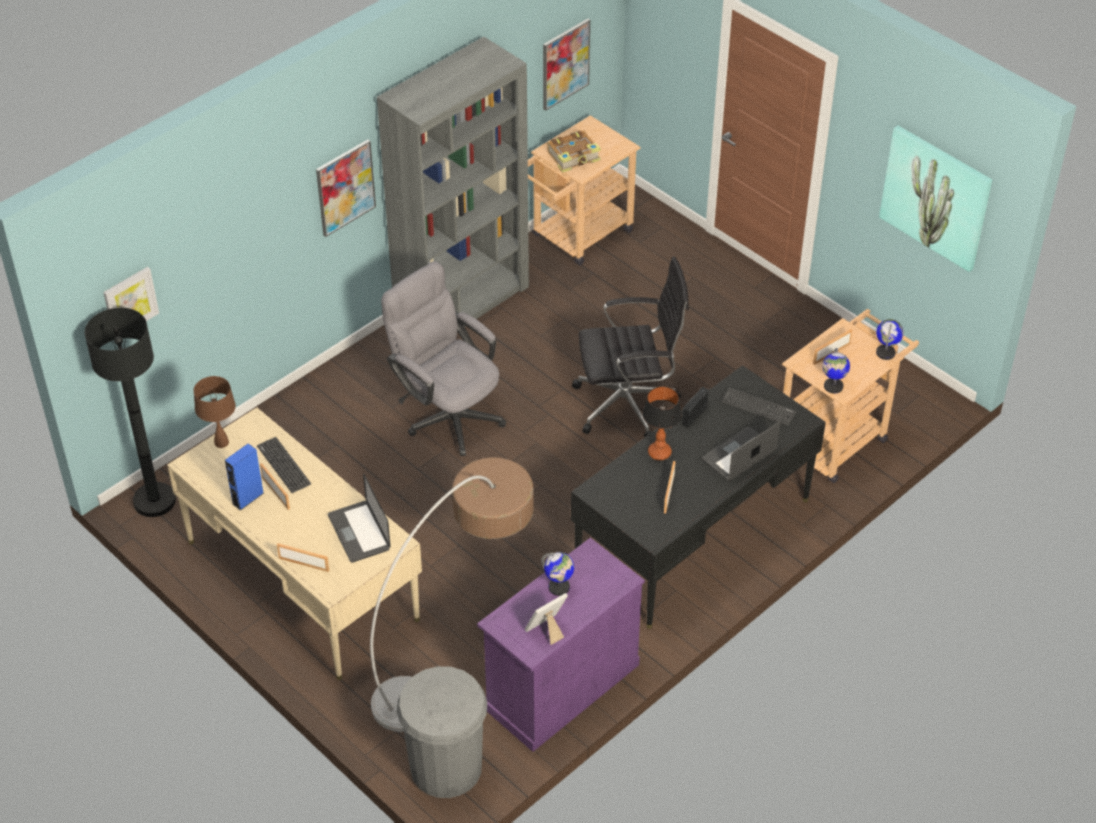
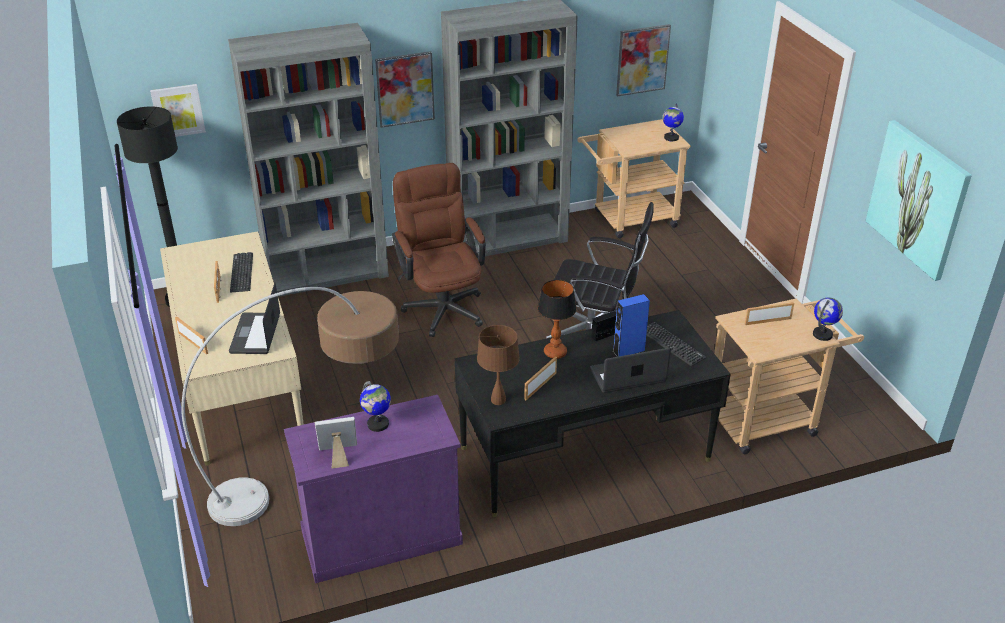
camera: 25 degrees right, 10 degrees down
brown table lamp [194,376,236,448] -> brown table lamp moved to [477,325,520,405]
blue speaker [225,443,264,510] -> blue speaker moved to [613,294,650,357]
grey office chair [381,262,506,456] -> brown office chair [392,163,486,337]
grey trash can [397,666,487,798] -> none
book [547,130,601,173] -> none
globe [822,348,850,394] -> globe moved to [663,104,684,141]
none -> grey bookcase [228,23,389,297]

